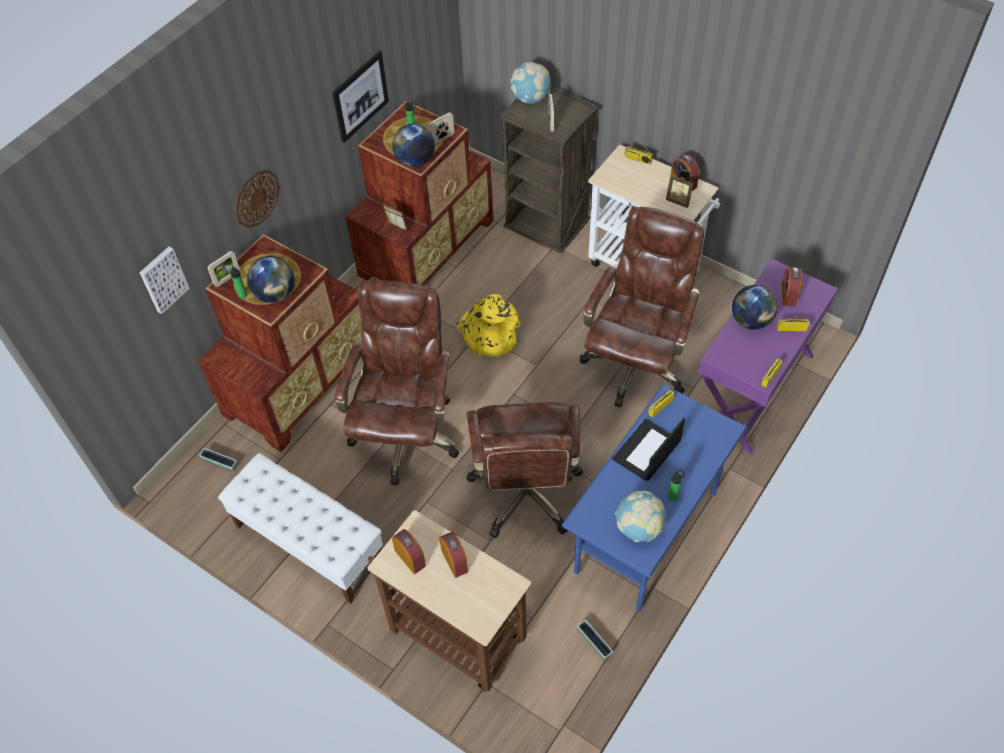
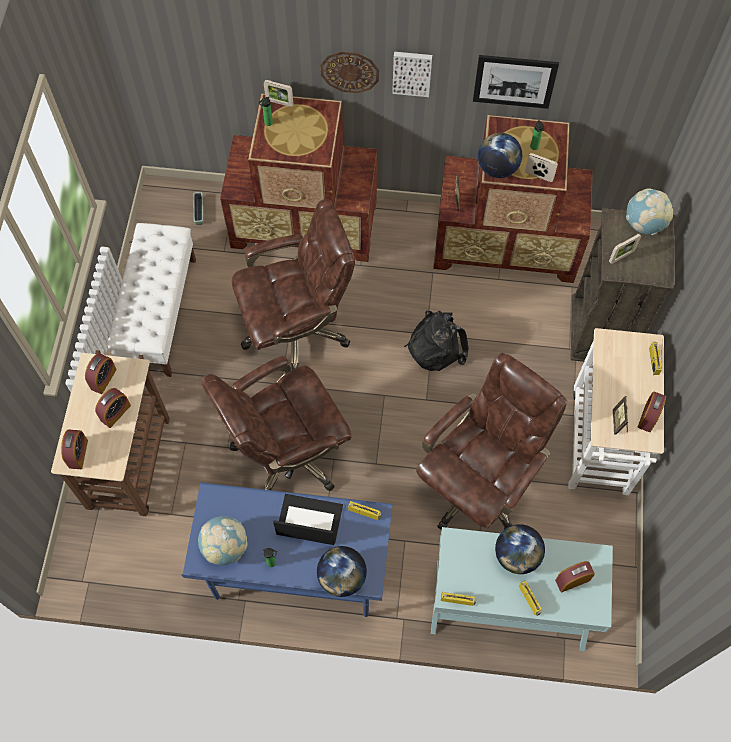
camera: 60 degrees right, 10 degrees up
picture [139,247,190,314] -> picture moved to [392,52,432,97]
globe [247,256,295,303] -> globe moved to [317,546,367,597]
yellow backpack [457,294,521,356] -> black backpack [404,310,468,371]
planter [577,620,613,660] -> none
brown office chair [580,206,705,407] -> brown office chair turned 45 degrees counterclockwise [416,353,567,530]
purple desk [698,259,838,454] -> turquoise desk [431,527,613,651]
none -> alarm clock [61,430,88,469]

